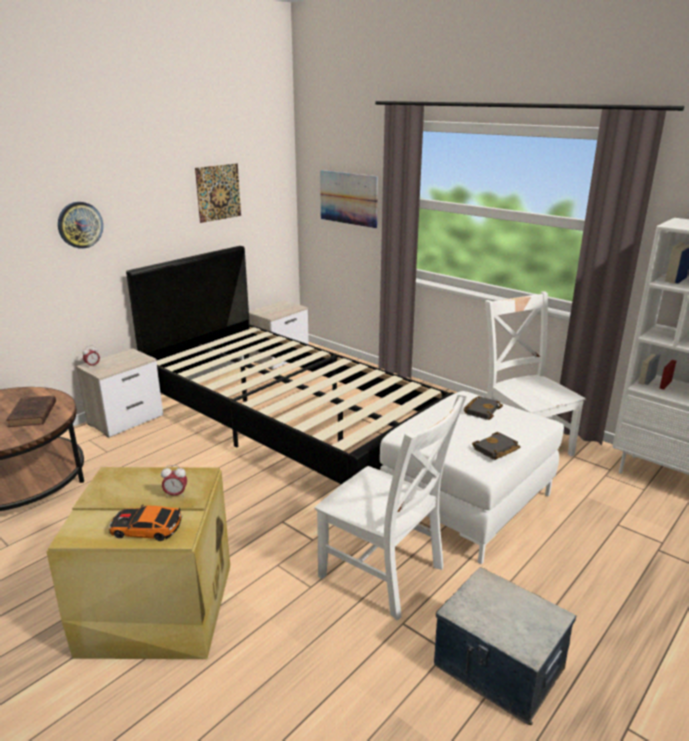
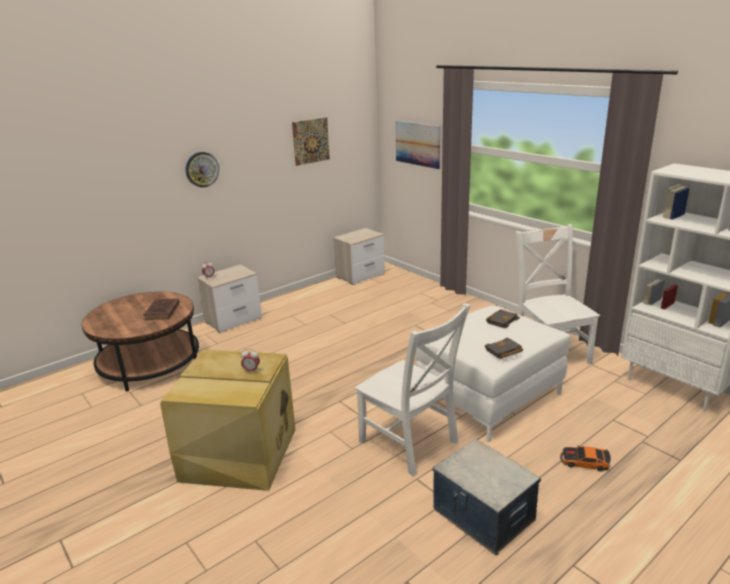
camera: 10 degrees right, 0 degrees up
toy car [109,505,183,541] -> toy car moved to [560,445,611,472]
black bed [126,246,455,484] -> none

